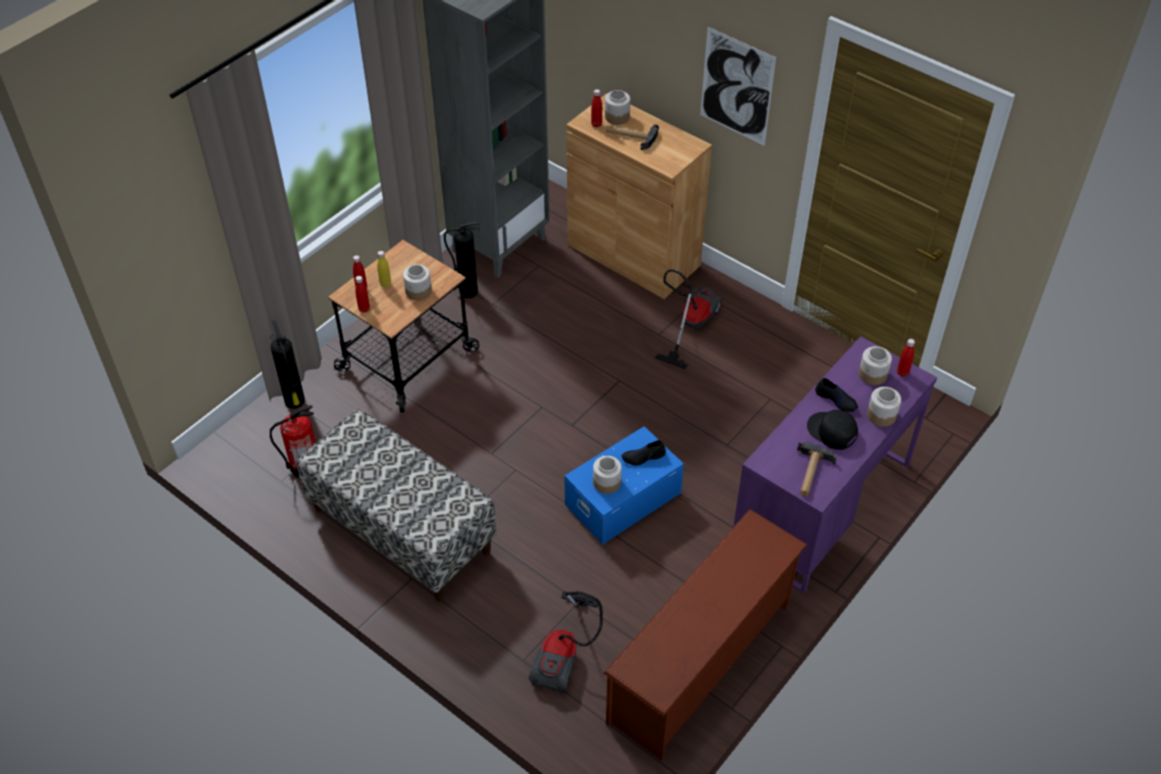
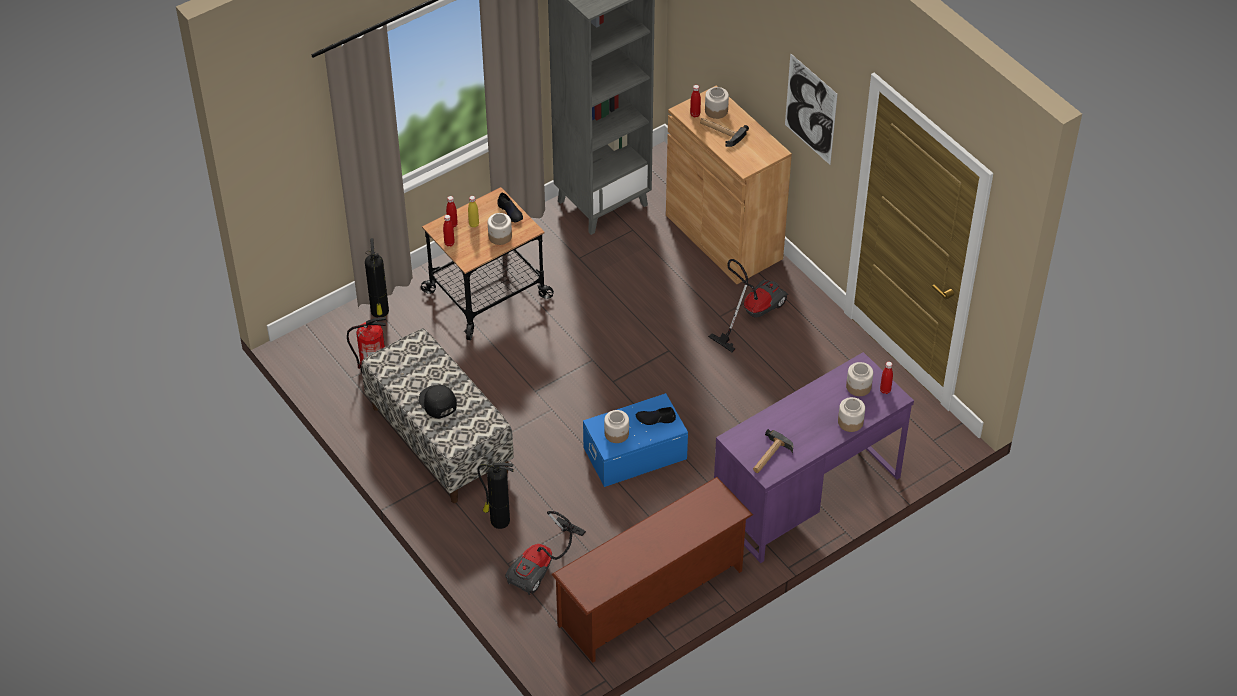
camera: 15 degrees right, 0 degrees up
fire extinguisher [444,221,480,298] -> fire extinguisher moved to [478,459,514,529]
black cap [807,410,858,450] -> black cap moved to [419,385,457,418]
black shoe [815,378,858,412] -> black shoe moved to [498,193,523,222]

